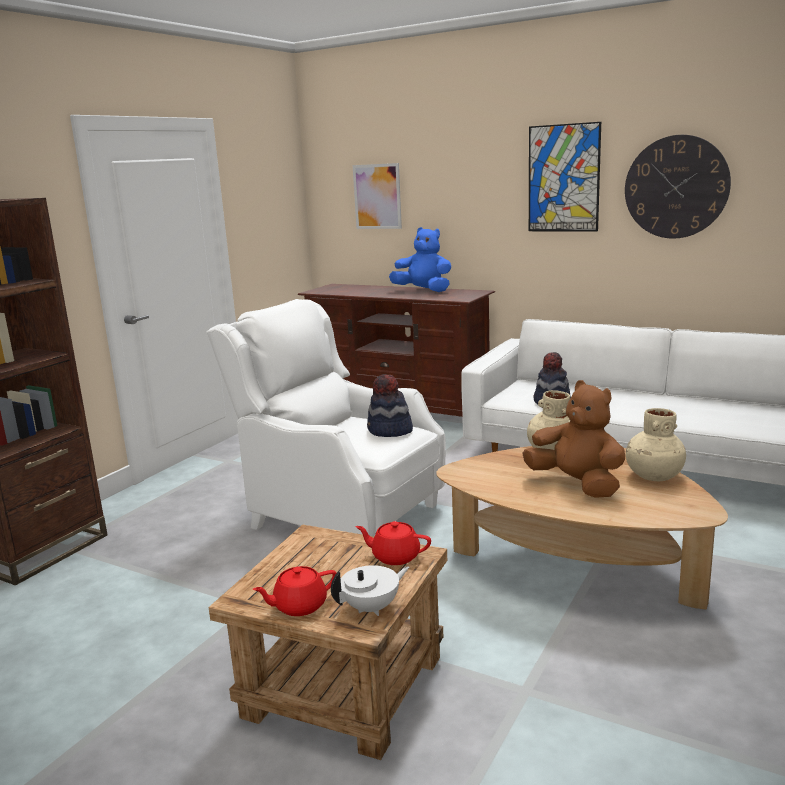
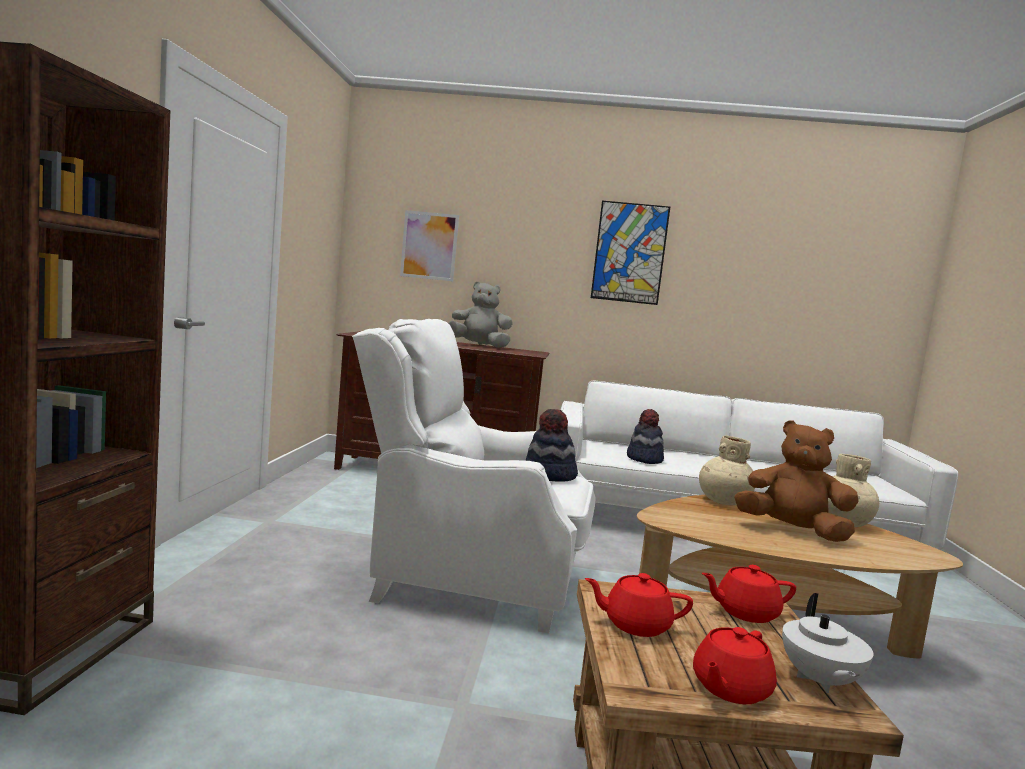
camera: 25 degrees left, 10 degrees down
white teapot [331,565,409,616] -> white teapot turned 150 degrees clockwise [782,593,874,693]
blue plush toy [389,227,451,292] -> grey plush toy [448,282,513,348]
wall clock [625,135,731,238] -> none
none -> red teapot [584,573,693,637]

